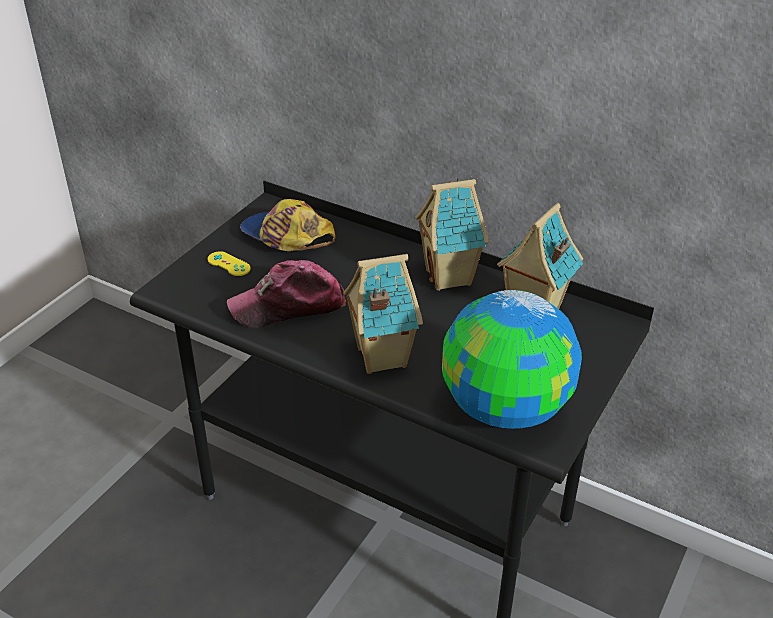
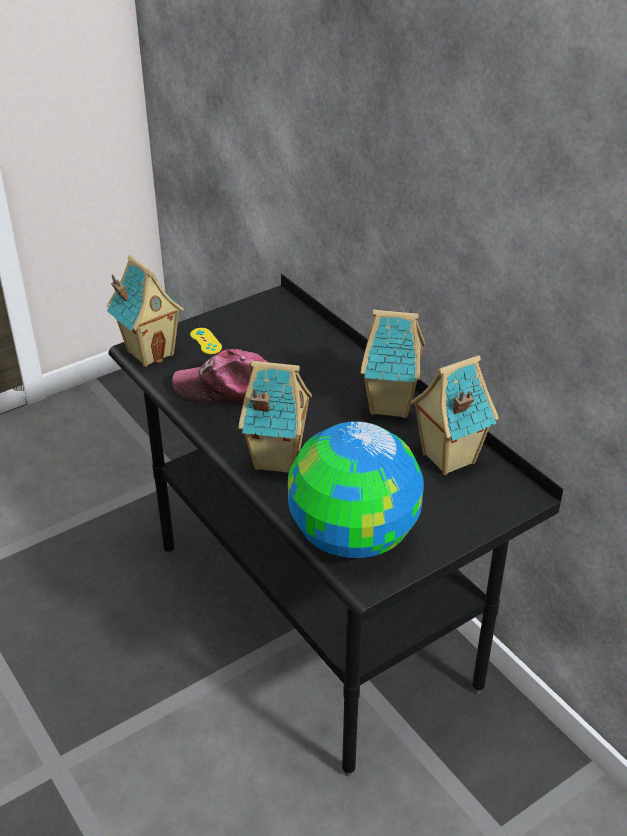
camera: 25 degrees right, 0 degrees up
cap [240,199,335,251] -> none
none -> toy house [107,255,185,367]

